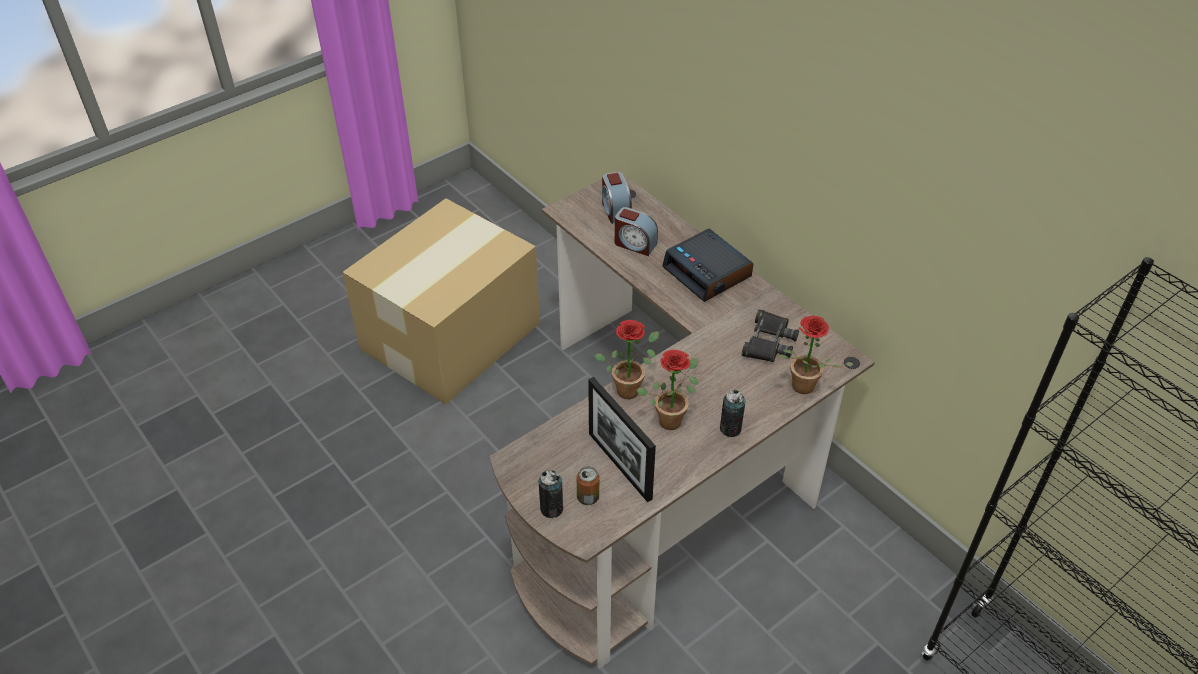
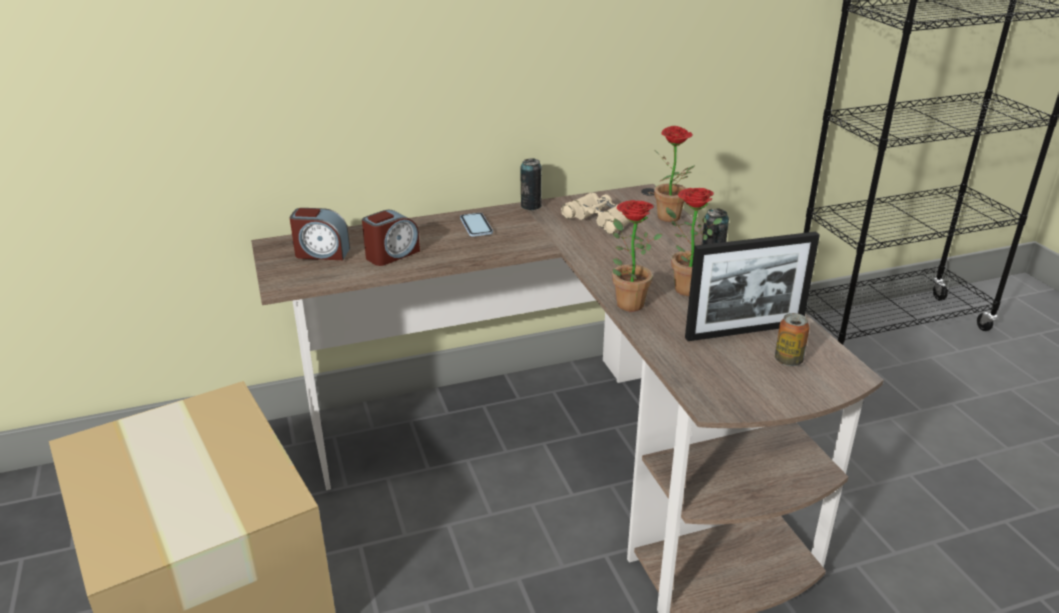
camera: 70 degrees left, 15 degrees down
can [539,470,563,518] -> can moved to [520,158,542,210]
alarm clock [662,228,754,302] -> phone [460,213,493,237]
black binoculars [741,309,799,362] -> beige binoculars [561,192,631,234]

